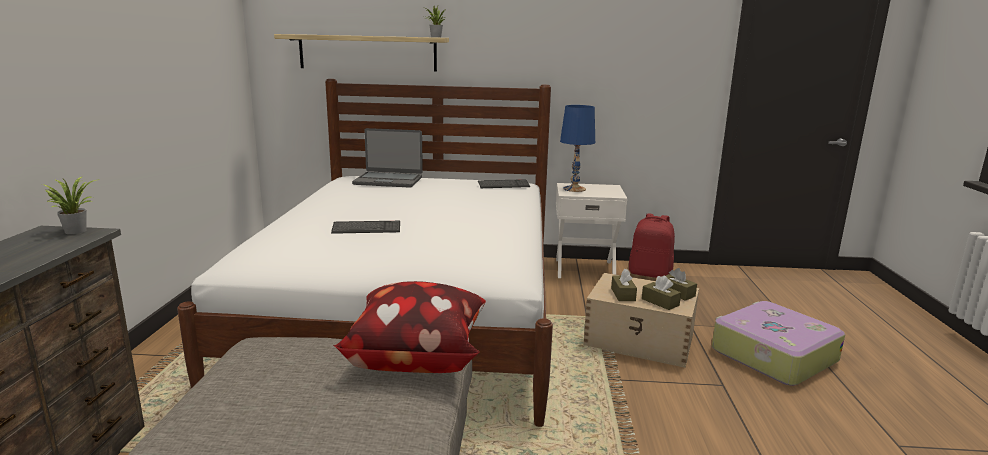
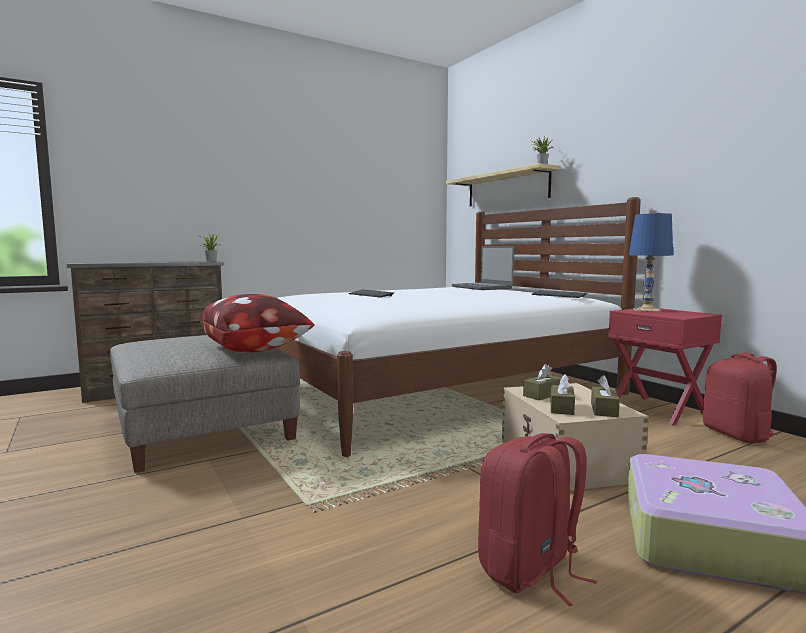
camera: 55 degrees right, 10 degrees down
white nightstand [556,183,628,278] -> red nightstand [608,308,722,426]
none -> red backpack [478,433,597,606]

